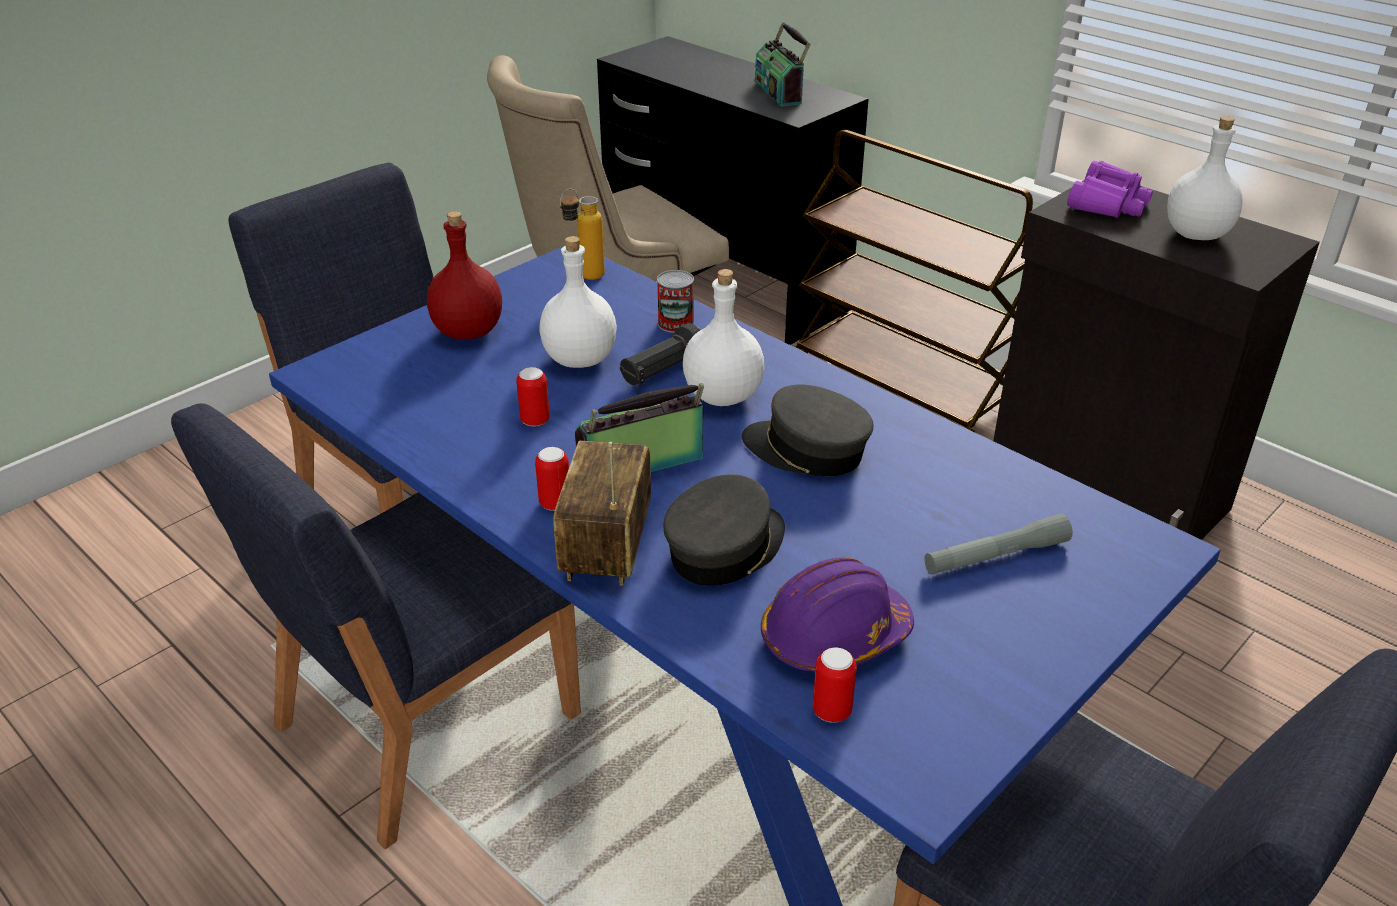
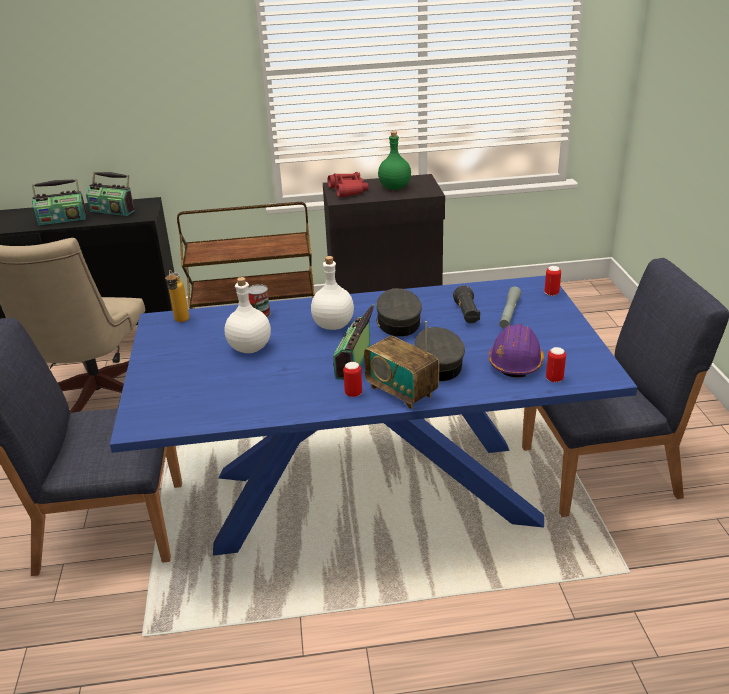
camera: 50 degrees left, 5 degrees down
blue chair [171,403,581,849] -> none
red bottle [427,211,502,340] -> none
can [516,367,550,426] -> can moved to [544,266,561,296]
black flashlight [620,323,700,385] -> black flashlight moved to [453,285,480,323]
grey cap [742,385,874,476] -> grey cap turned 105 degrees clockwise [376,288,422,337]
purple binoculars [1067,161,1153,218] -> red binoculars [328,172,368,197]
white bottle [1167,116,1242,240] -> green bottle [378,131,411,190]
none -> radio [32,179,86,225]

